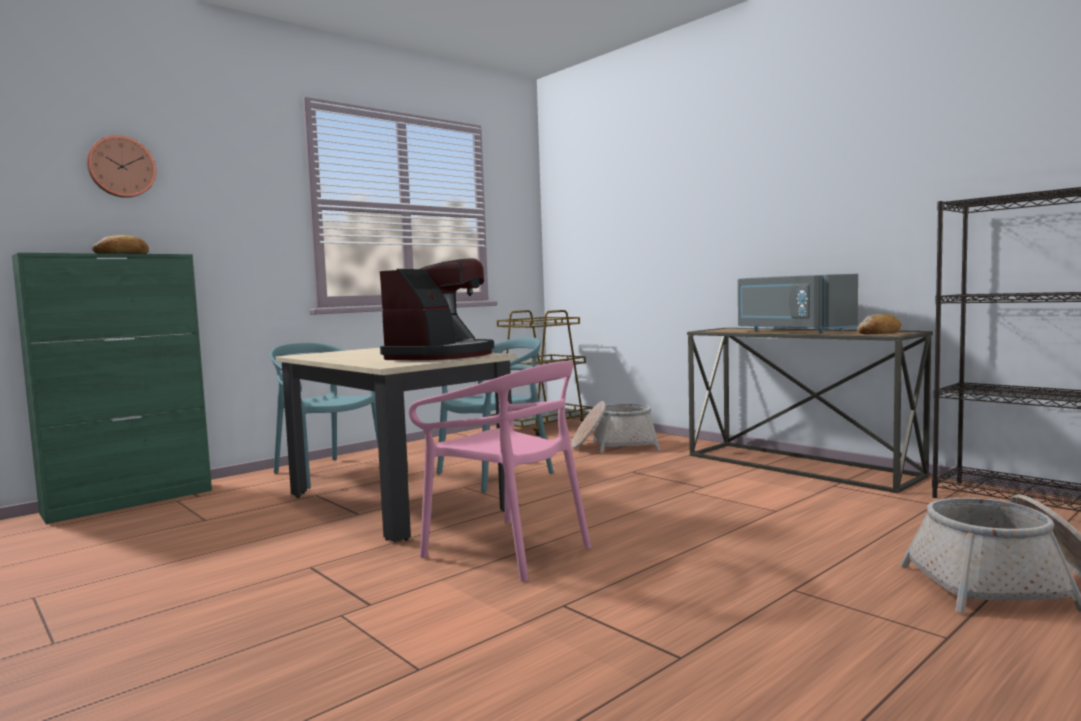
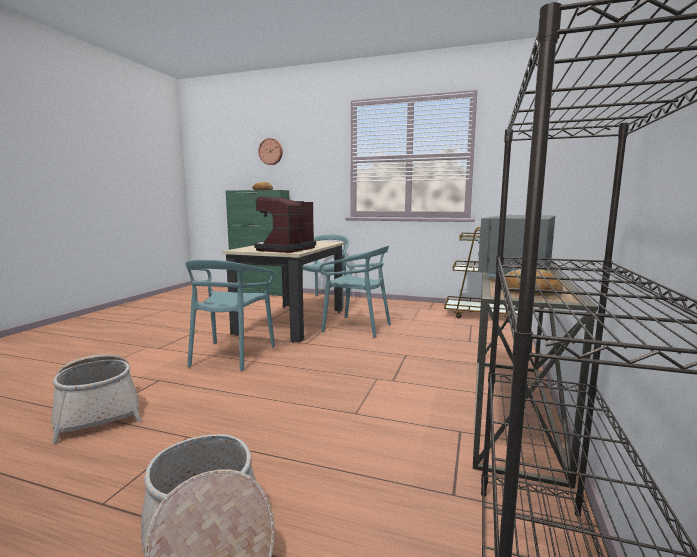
camera: 60 degrees right, 5 degrees up
coffee machine [380,259,494,360] -> coffee machine turned 120 degrees clockwise [254,196,316,253]
pink chair [408,361,591,582] -> turquoise chair [185,260,275,371]
basket [571,401,660,453] -> basket moved to [51,354,142,444]

